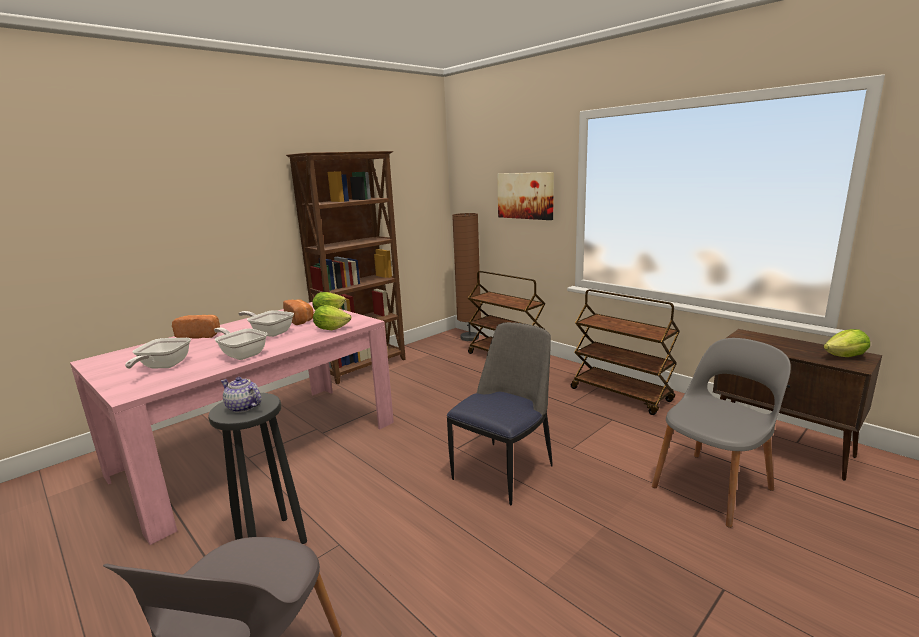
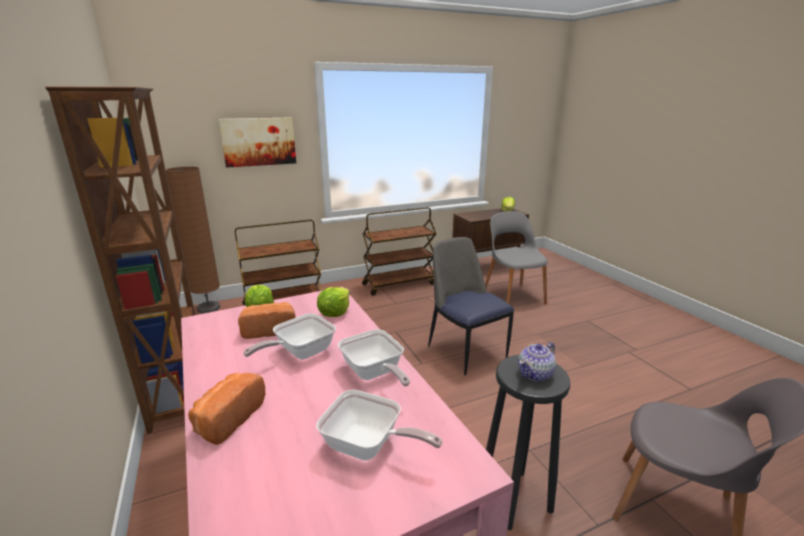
camera: 70 degrees left, 5 degrees up
frying pan [214,327,267,360] -> frying pan turned 90 degrees counterclockwise [338,329,410,387]

